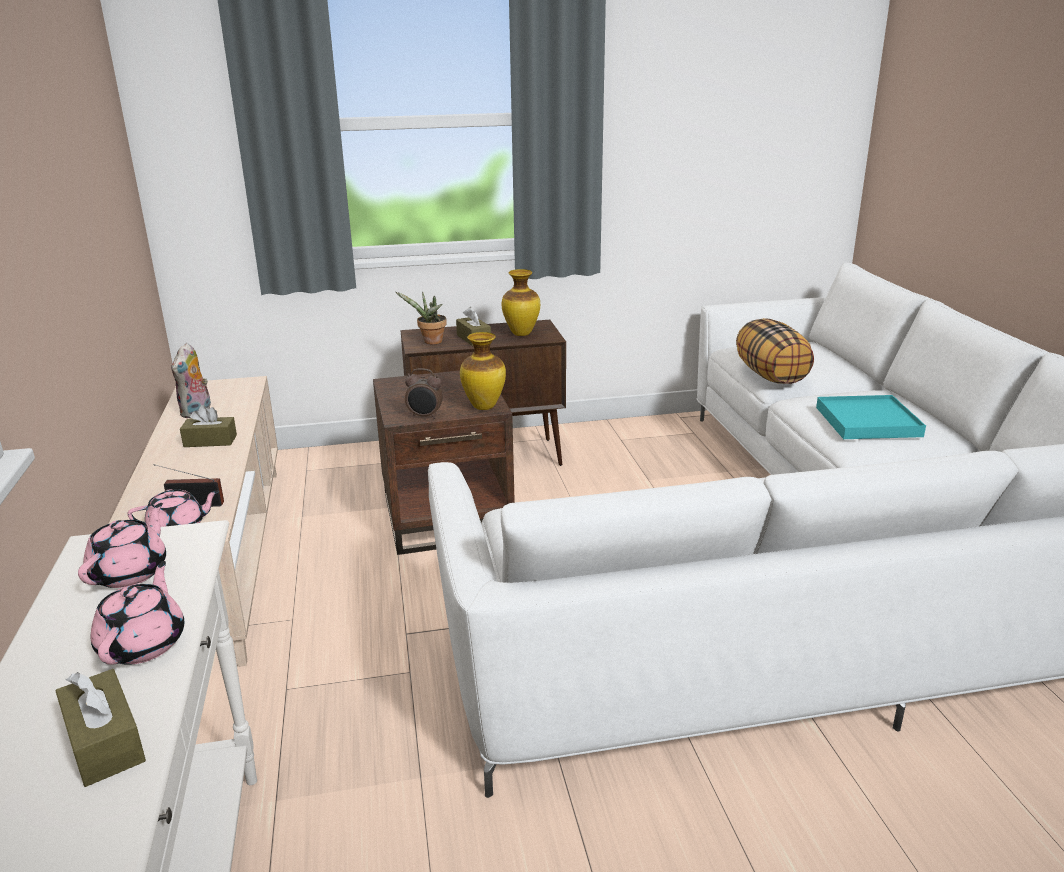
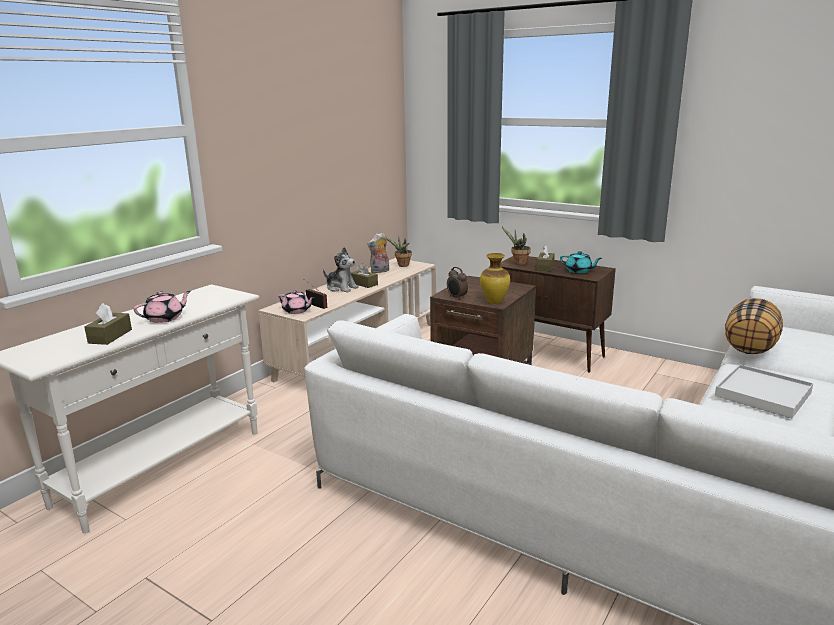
camera: 45 degrees right, 5 degrees down
pink teapot [78,503,166,588] -> none
vase [502,269,540,336] -> turquoise teapot [560,251,602,273]
turquoise tray [816,395,926,439] -> white tray [715,364,813,419]
none -> plush toy [323,247,359,292]
none -> potted plant [385,236,412,267]

